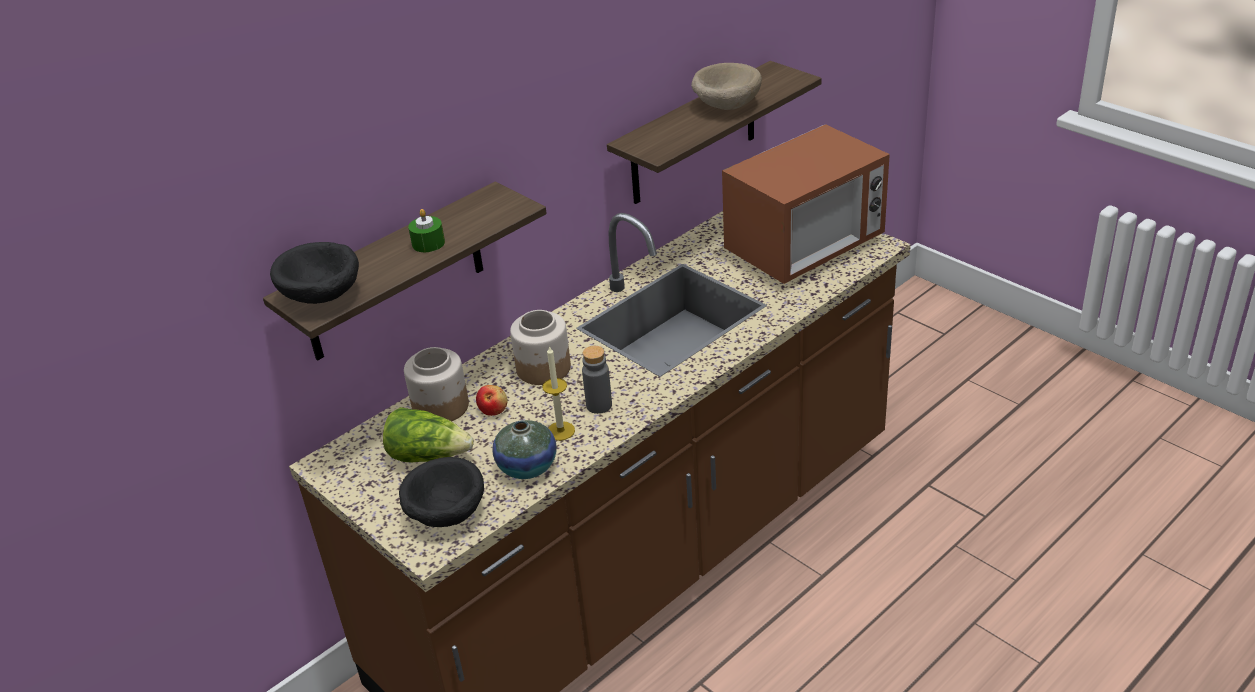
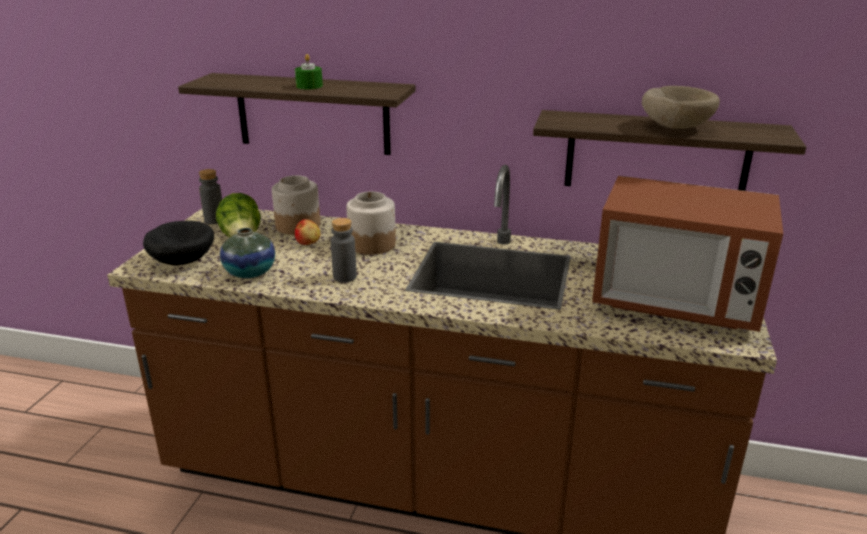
camera: 55 degrees right, 10 degrees down
black bowl [270,242,359,304] -> none
candle [542,345,575,441] -> none
none -> grey bottle [199,169,222,224]

